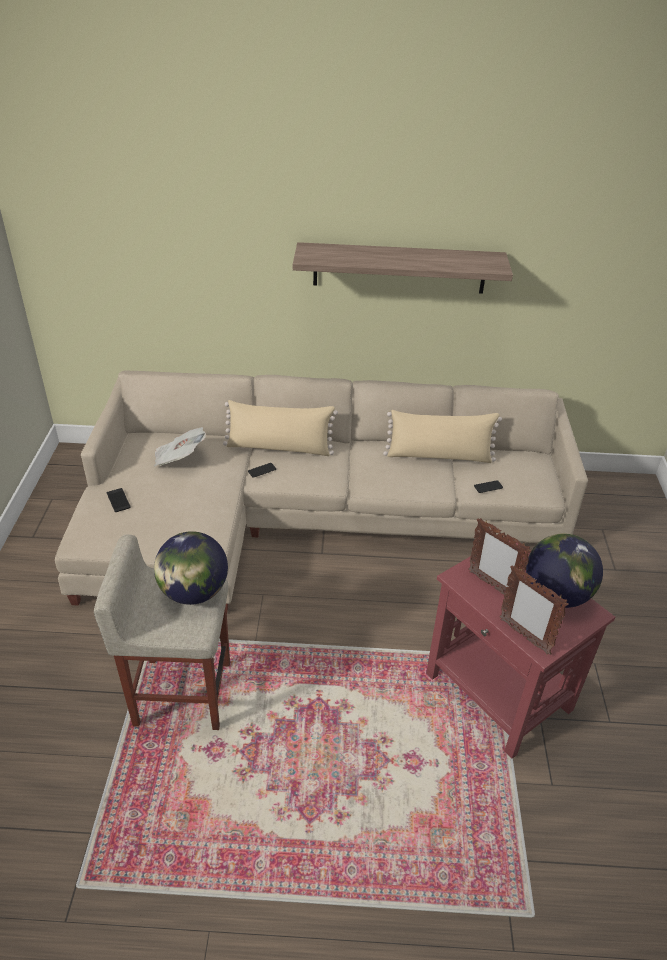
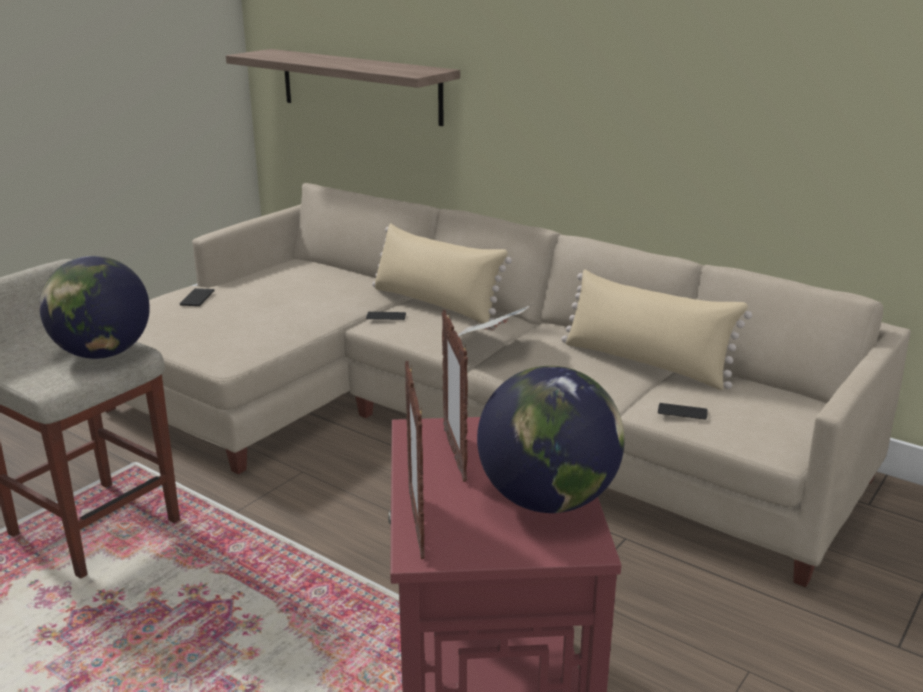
camera: 35 degrees right, 15 degrees down
newspaper [154,427,206,467] -> newspaper moved to [458,304,534,337]
shelf [293,242,513,294] -> shelf moved to [226,49,460,126]

